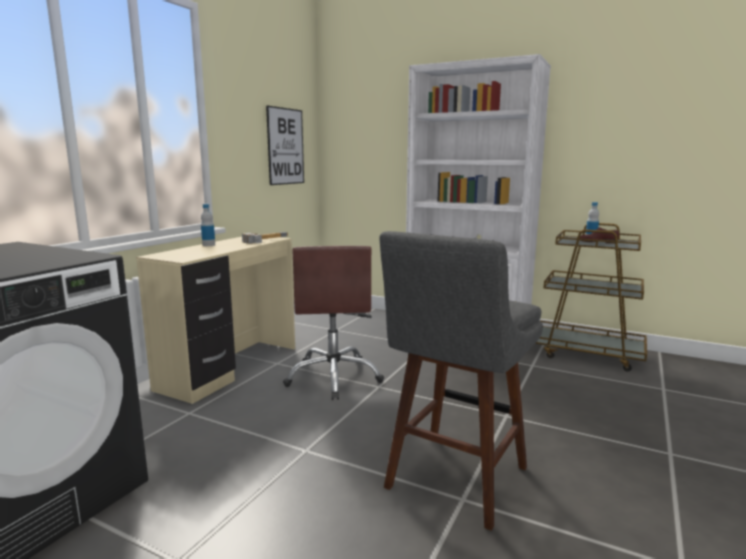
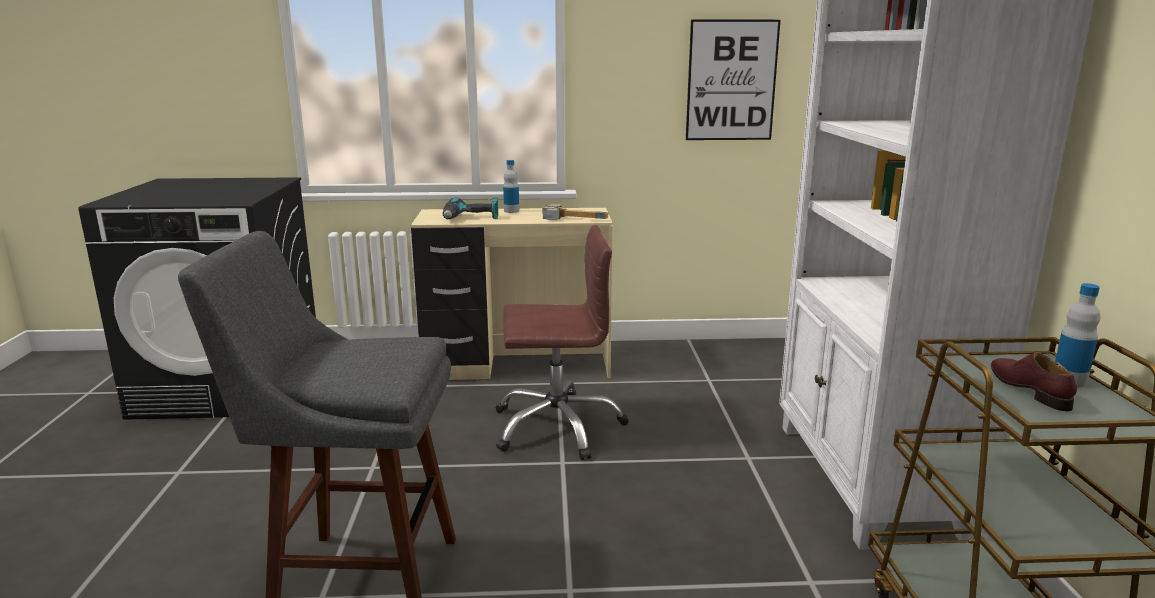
camera: 60 degrees right, 5 degrees up
brown office chair [283,246,384,400] -> brown office chair turned 150 degrees counterclockwise [496,225,629,460]
none -> power drill [443,197,498,220]

